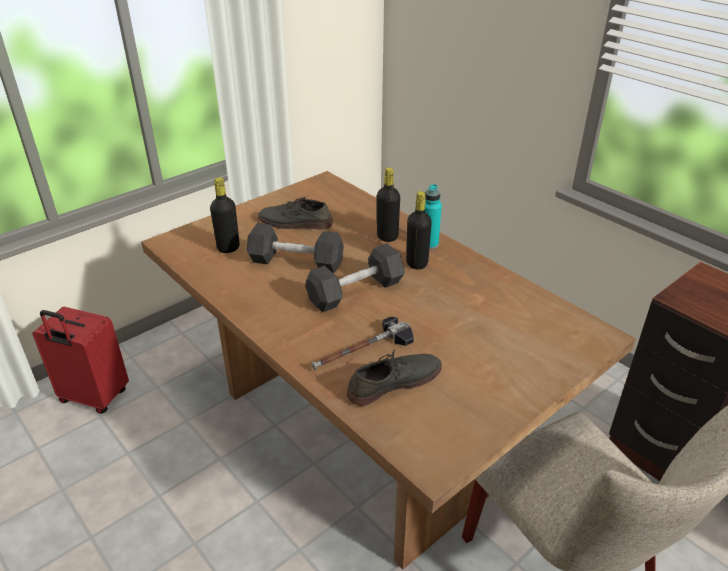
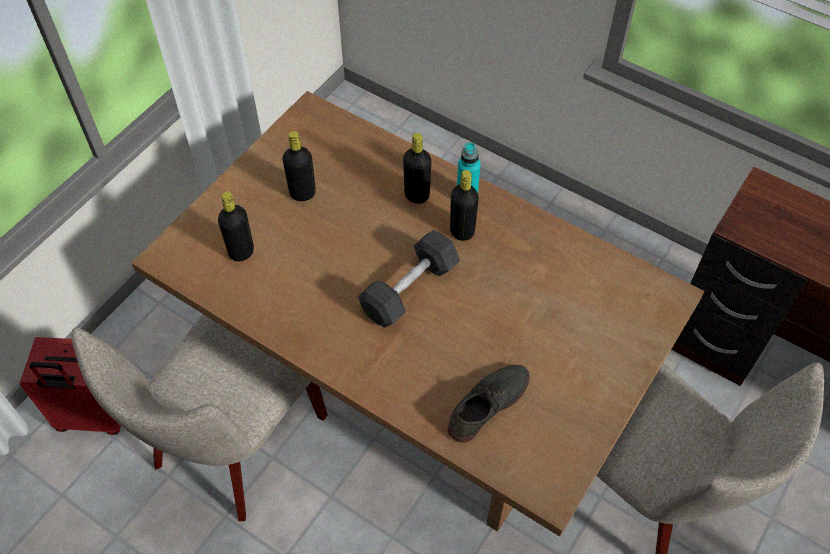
camera: 15 degrees left, 20 degrees up
black dumbbell [247,223,344,273] -> none
grey shoe [258,197,333,230] -> black bottle [283,131,316,201]
hammer [311,317,414,370] -> none
none -> beige chair [71,314,328,521]

